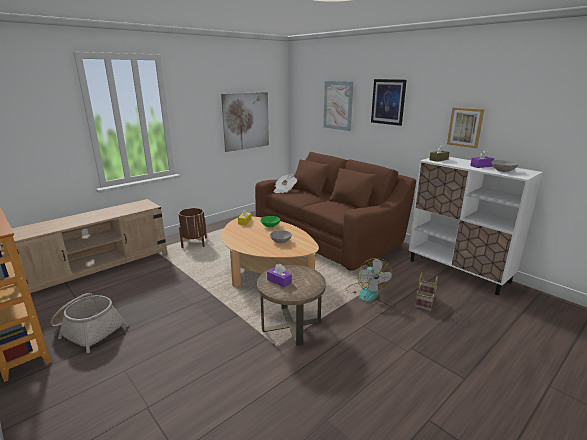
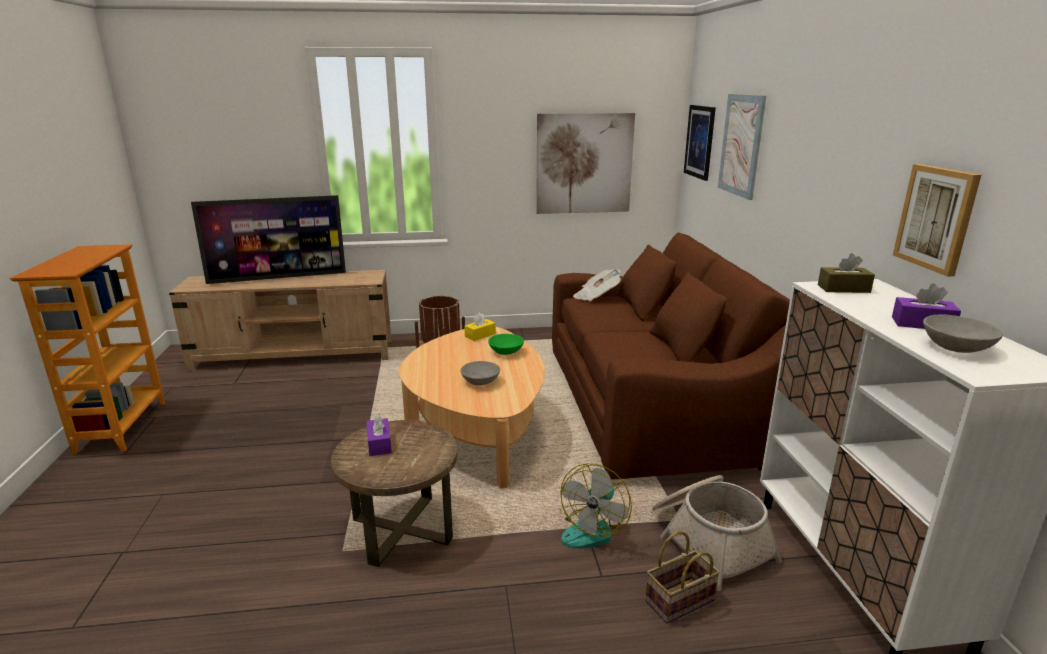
camera: 35 degrees right, 0 degrees up
basket [51,293,129,353] -> basket moved to [652,475,782,591]
picture [371,79,407,126] -> picture moved to [684,105,716,181]
none -> television [191,195,346,284]

